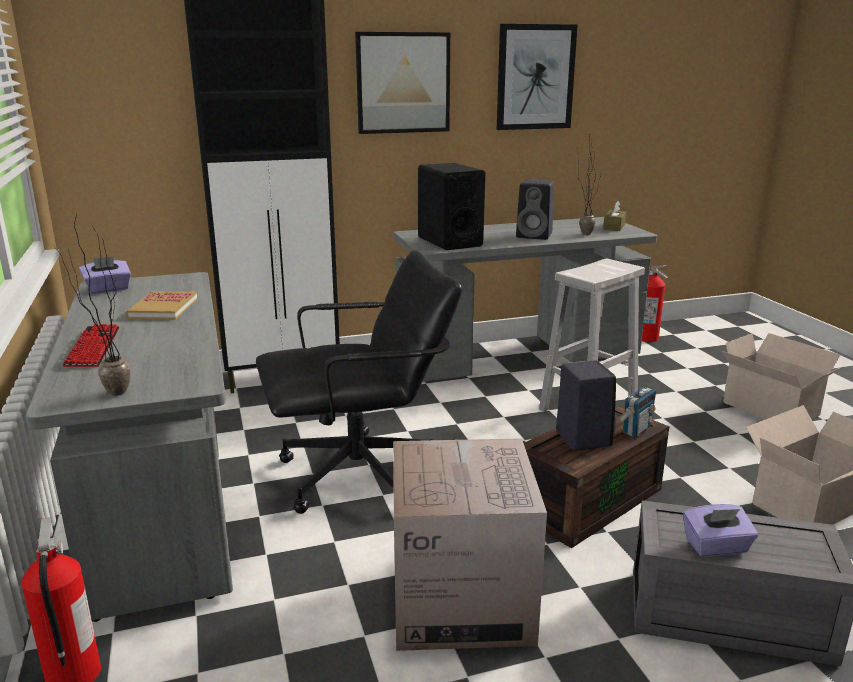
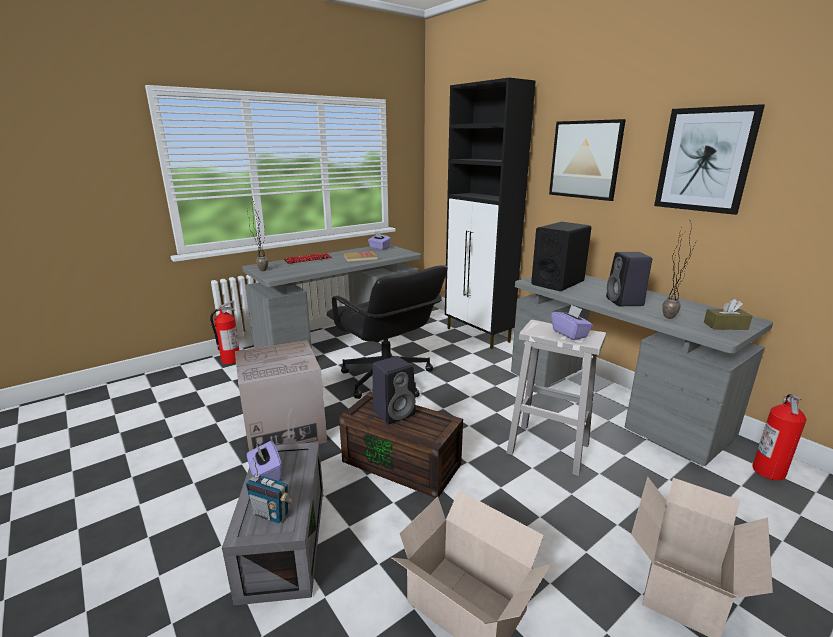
camera: 70 degrees right, 0 degrees up
radio [618,377,656,437] -> radio moved to [246,457,293,524]
none -> purple tissue box [551,304,593,340]

